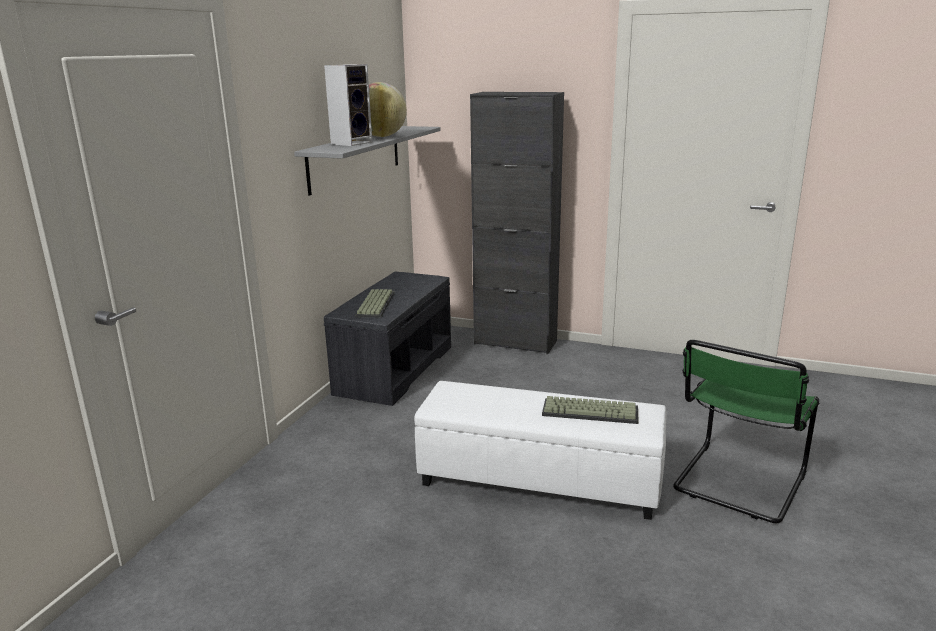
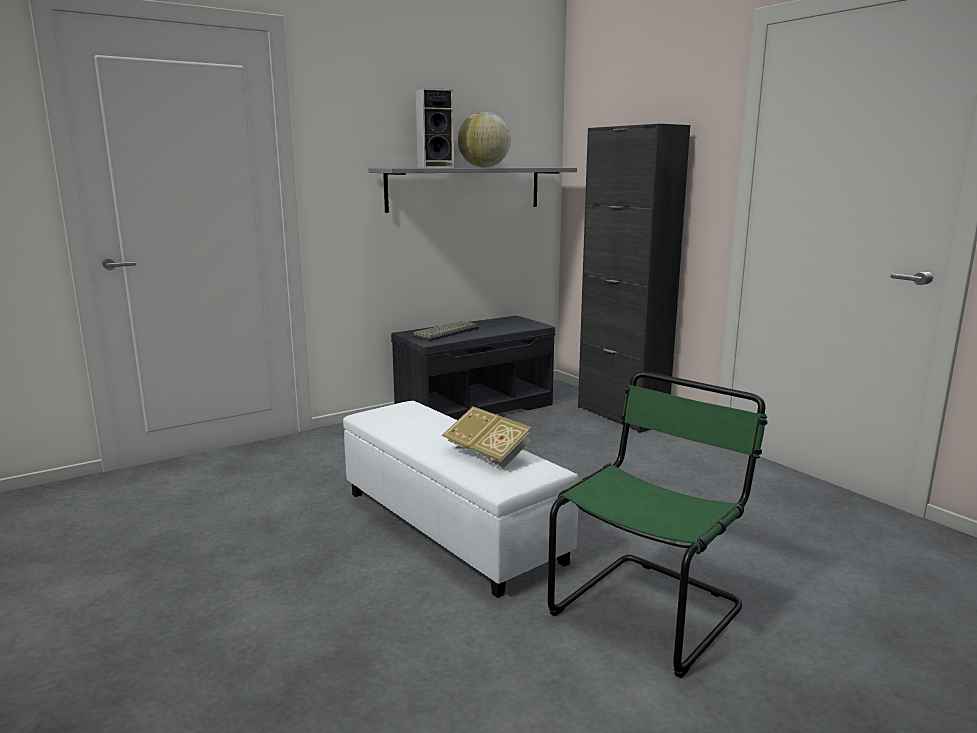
camera: 35 degrees right, 5 degrees down
keyboard [542,396,639,424] -> book [442,407,532,470]
green chair [673,340,819,523] -> green chair turned 150 degrees clockwise [548,371,768,678]

